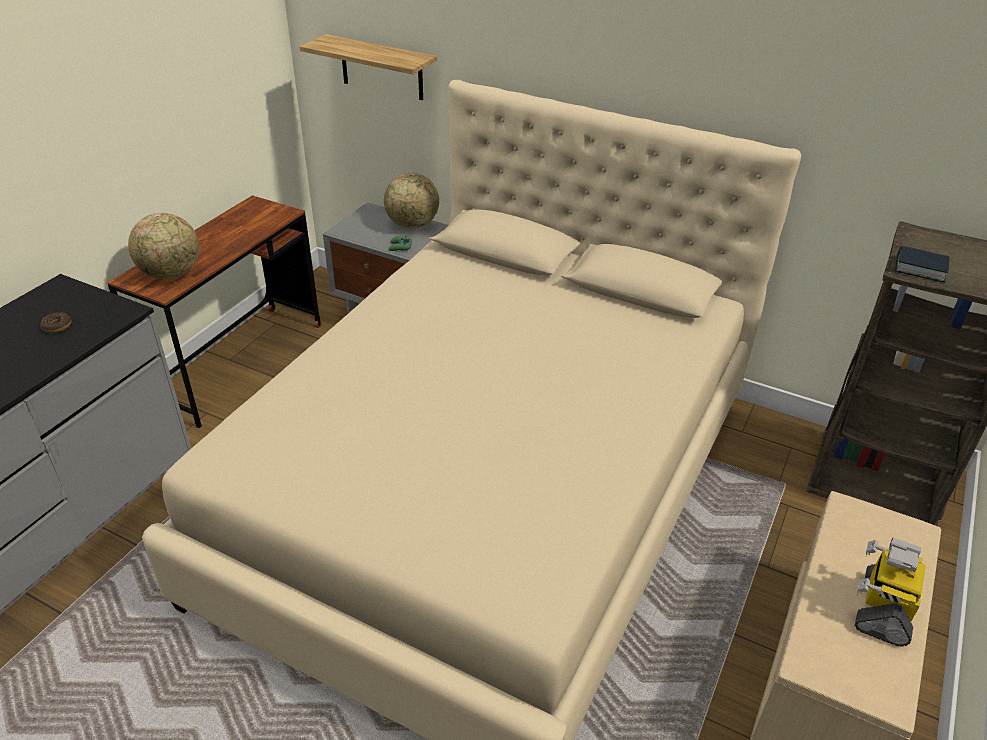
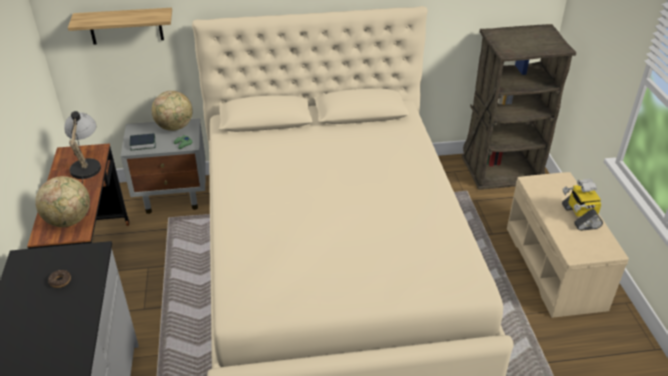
camera: 35 degrees left, 0 degrees up
book [895,246,950,283] -> book moved to [130,133,156,150]
none -> table lamp [64,111,101,184]

